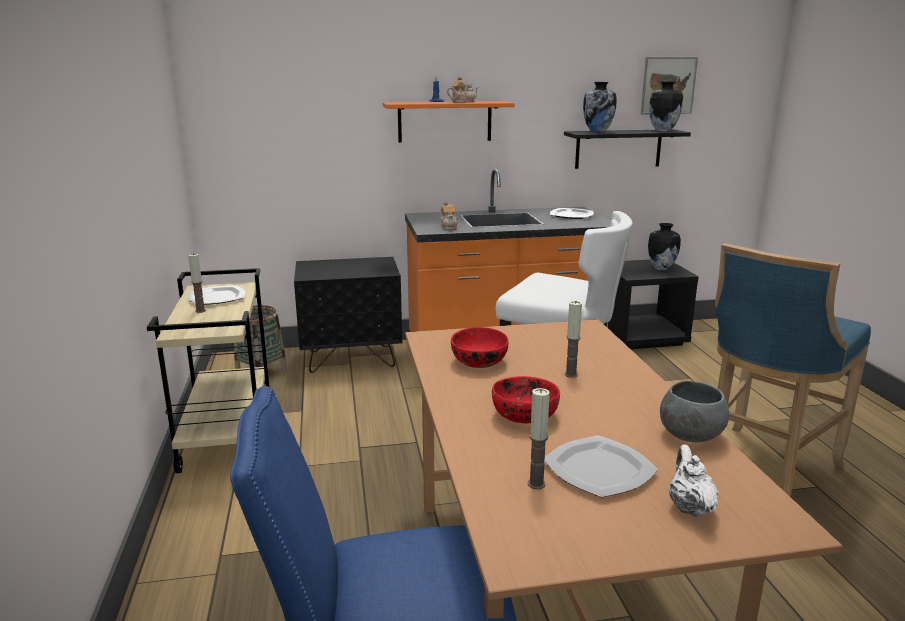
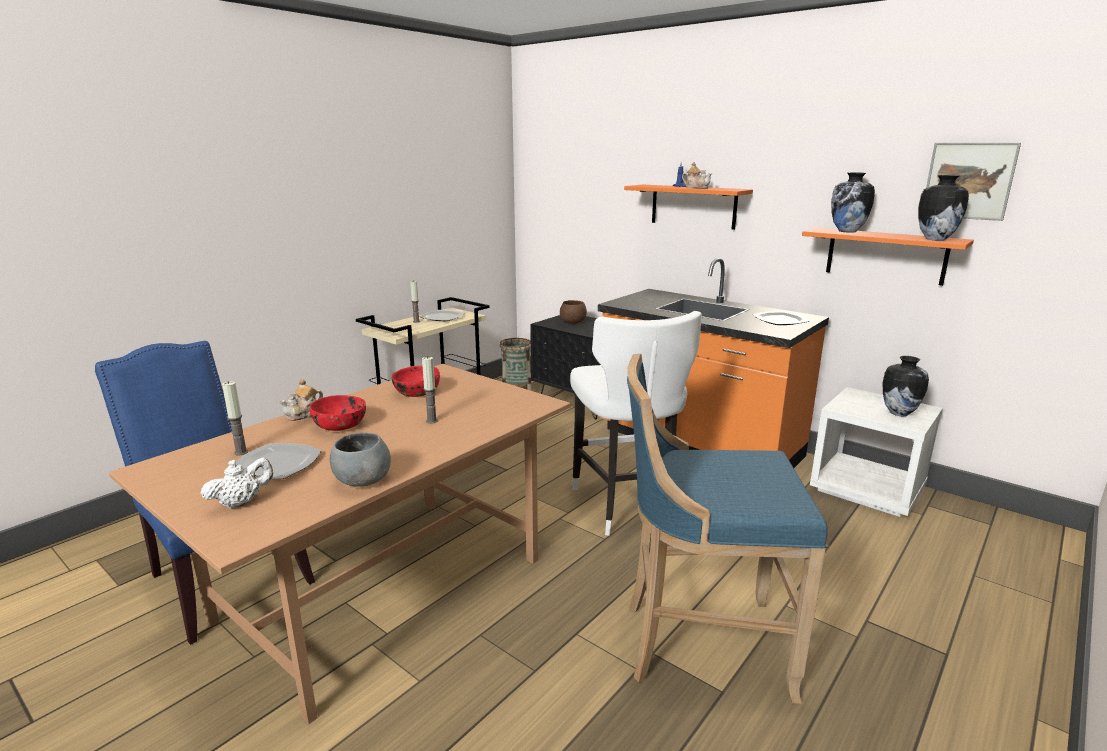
camera: 50 degrees right, 0 degrees up
teapot [441,201,458,230] -> teapot moved to [279,379,323,421]
black shelf [564,129,691,169] -> orange shelf [802,228,974,286]
black nightstand [608,260,699,349] -> white nightstand [810,387,943,517]
none -> brown bowl [560,300,587,324]

